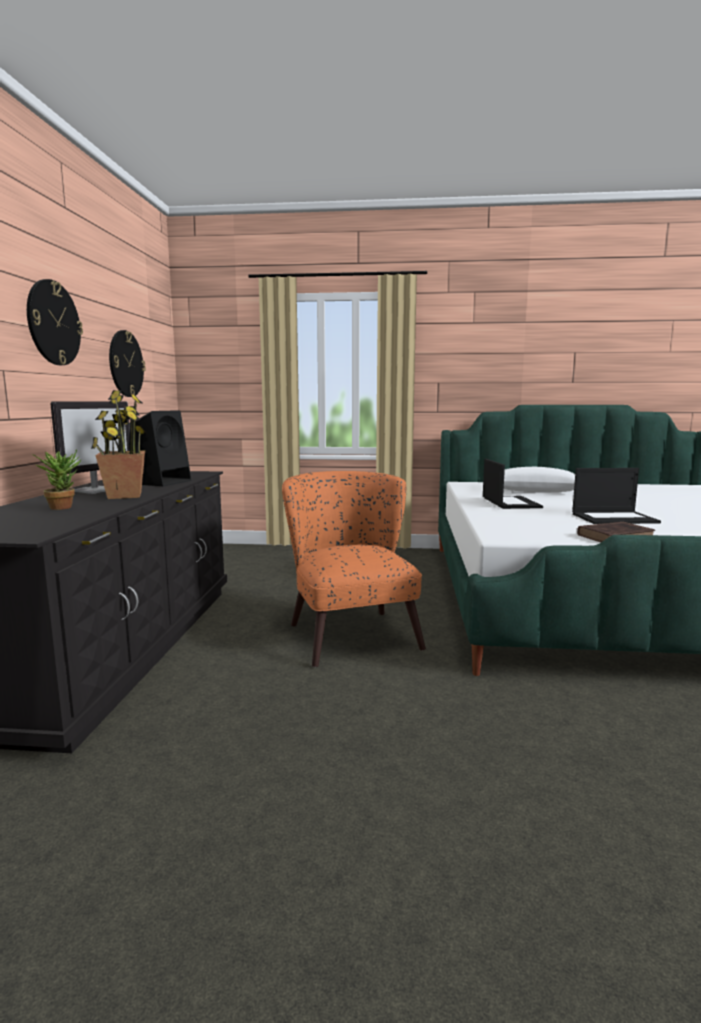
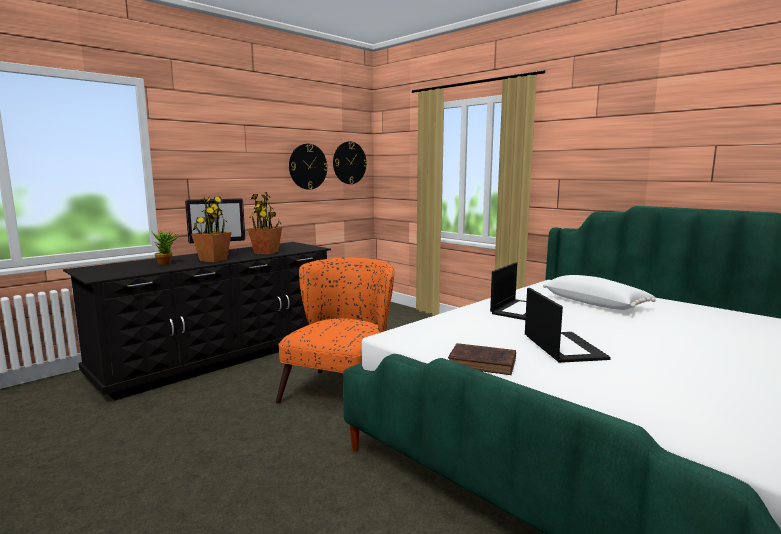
camera: 40 degrees right, 0 degrees up
wall clock [27,279,83,365] -> wall clock moved to [333,141,367,184]
black speaker [129,410,191,486] -> potted plant [248,192,282,255]
laptop [572,468,661,524] -> laptop turned 135 degrees counterclockwise [525,288,611,363]

